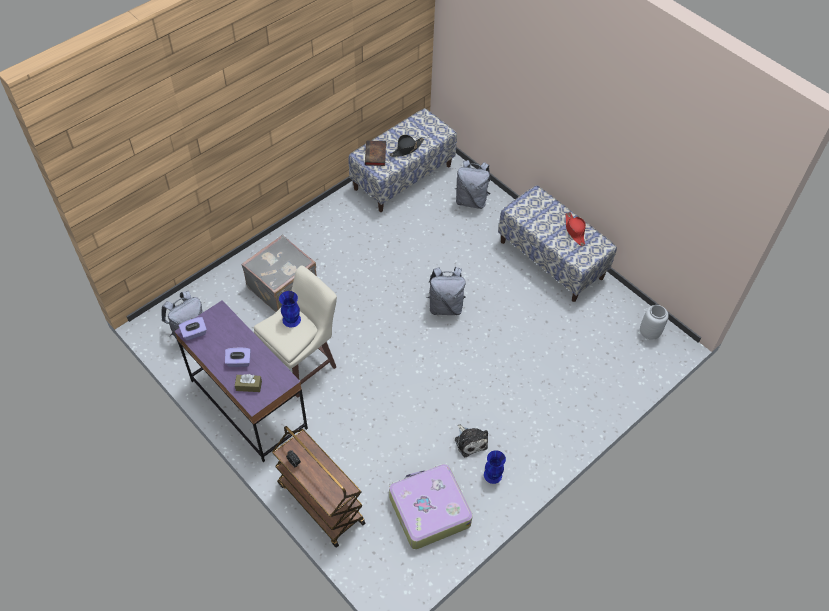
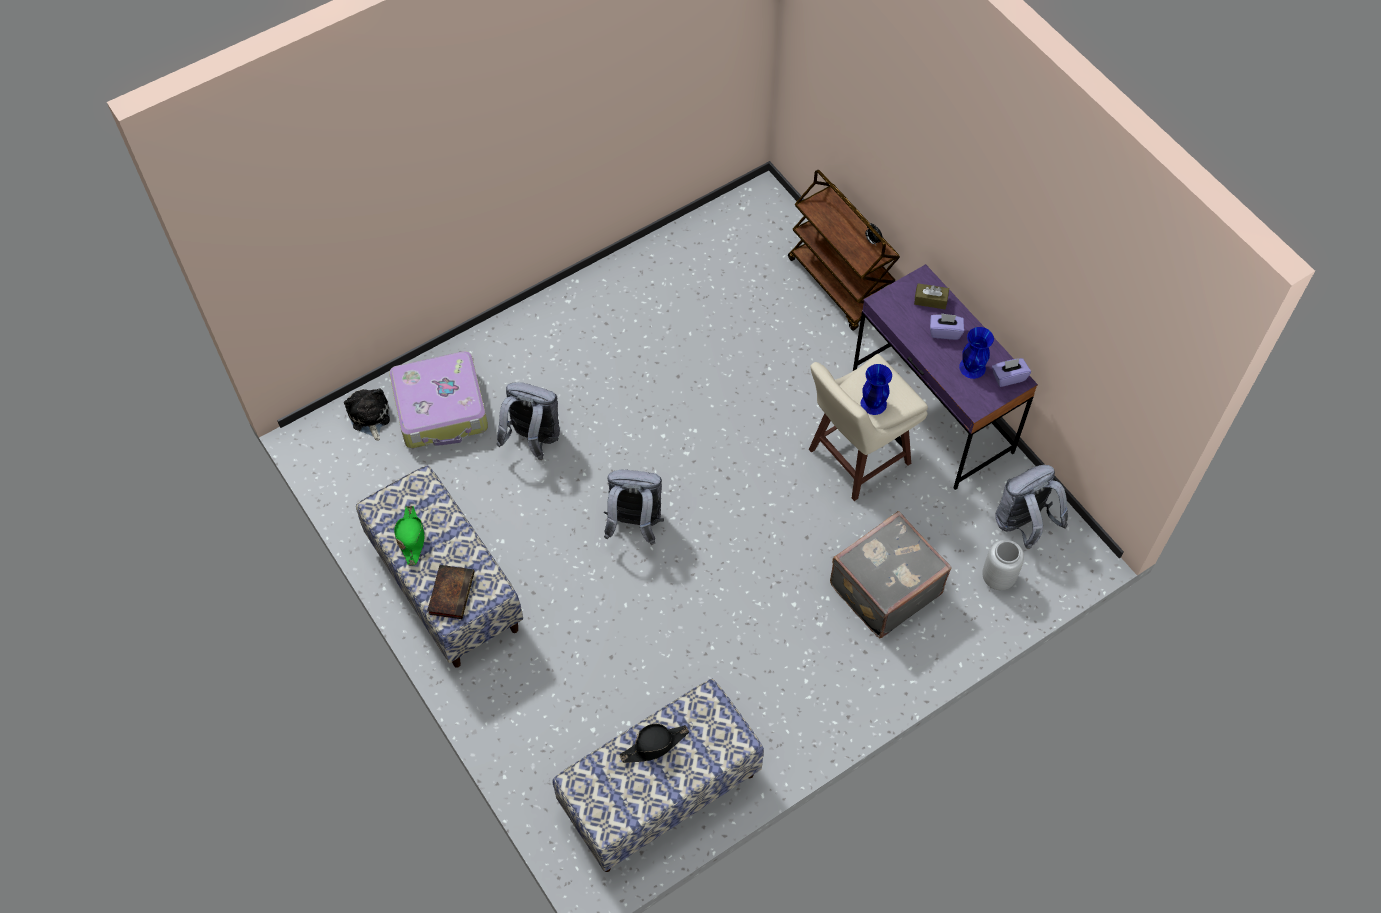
camera: 170 degrees left, 5 degrees up
book [365,140,386,166] -> book moved to [427,565,475,619]
suitcase [389,464,473,549] -> suitcase moved to [389,351,488,448]
grey backpack [455,160,490,209] -> grey backpack moved to [497,382,560,460]
plush toy [455,424,488,457] -> plush toy moved to [344,388,390,441]
blue vase [484,450,506,484] -> blue vase moved to [959,327,994,379]
red hat [565,212,586,246] -> green hat [394,506,424,566]
grey vase [640,305,669,340] -> grey vase moved to [982,540,1024,590]

